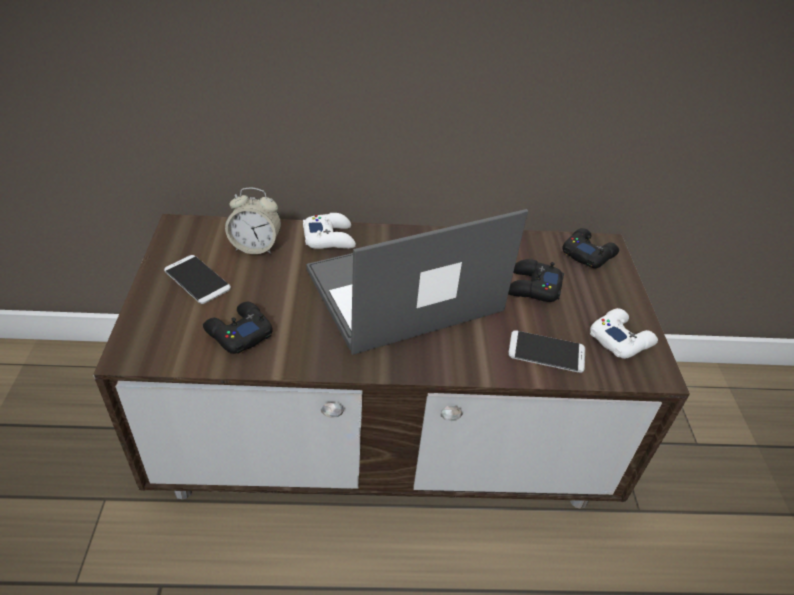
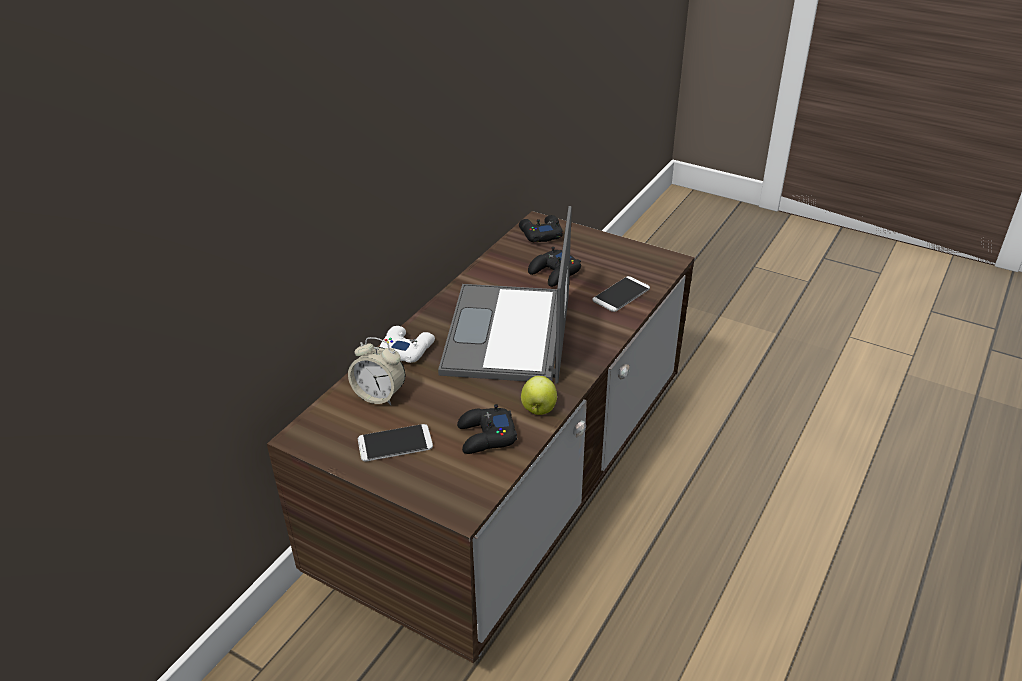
camera: 55 degrees left, 5 degrees down
alarm clock [225,187,281,254] -> alarm clock turned 75 degrees clockwise [348,337,405,405]
white game controller [590,308,658,359] -> none
none -> apple [521,376,557,415]

